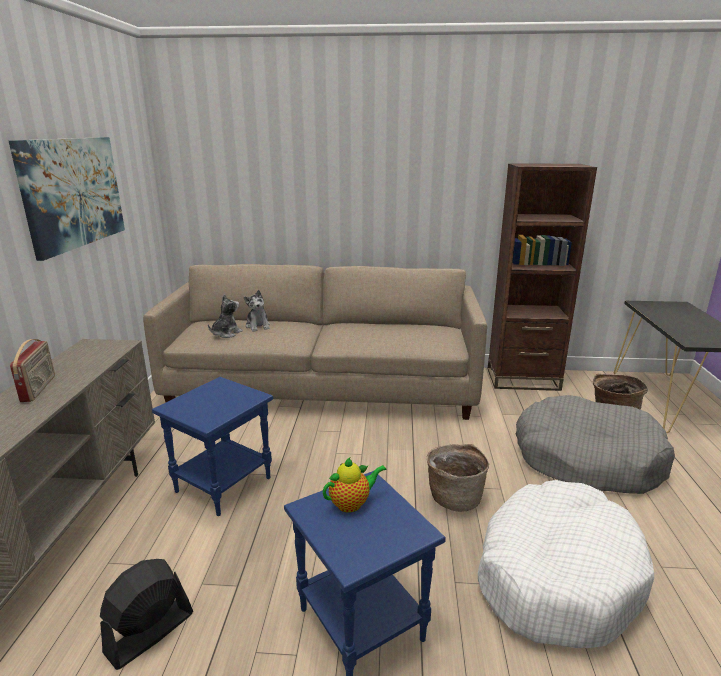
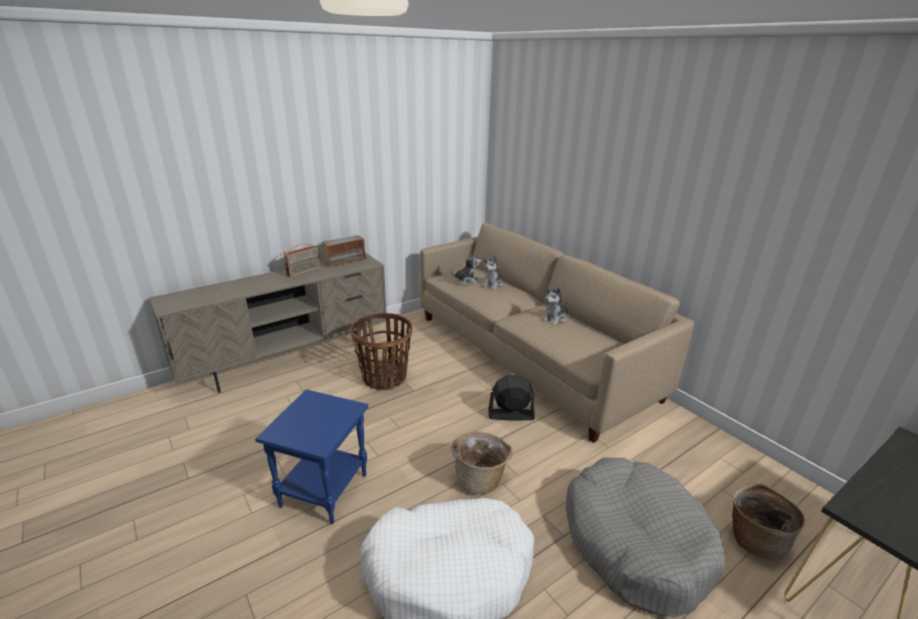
camera: 50 degrees right, 5 degrees up
picture [9,137,125,261] -> none
black fan [100,559,193,670] -> black fan moved to [488,375,535,420]
blue side table [152,377,273,516] -> basket [350,313,412,390]
teapot [323,457,387,513] -> none
brown bookcase [488,163,597,391] -> none
none -> radio [322,235,367,267]
none -> plush toy [541,287,568,325]

